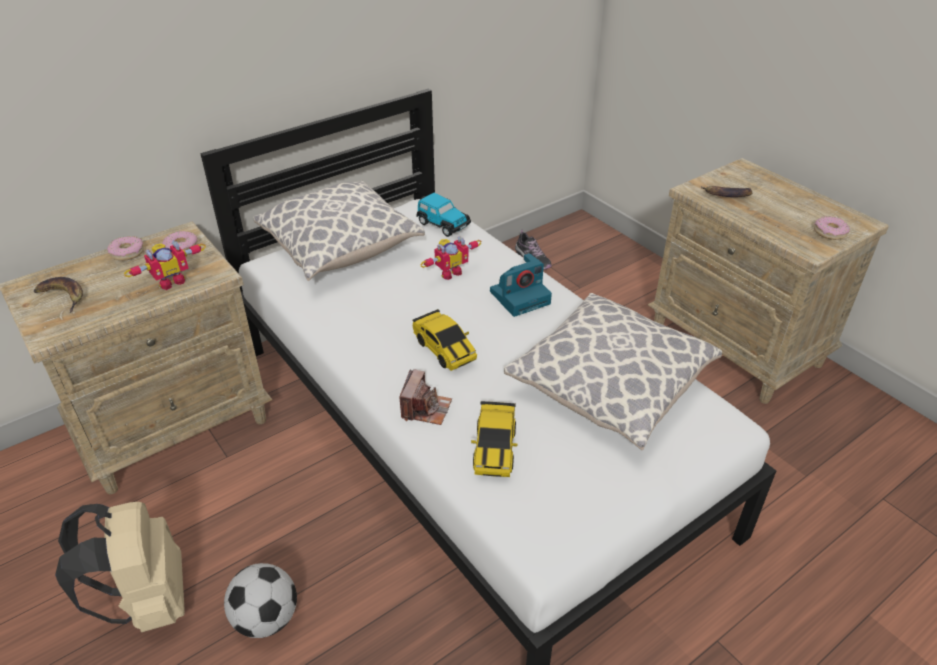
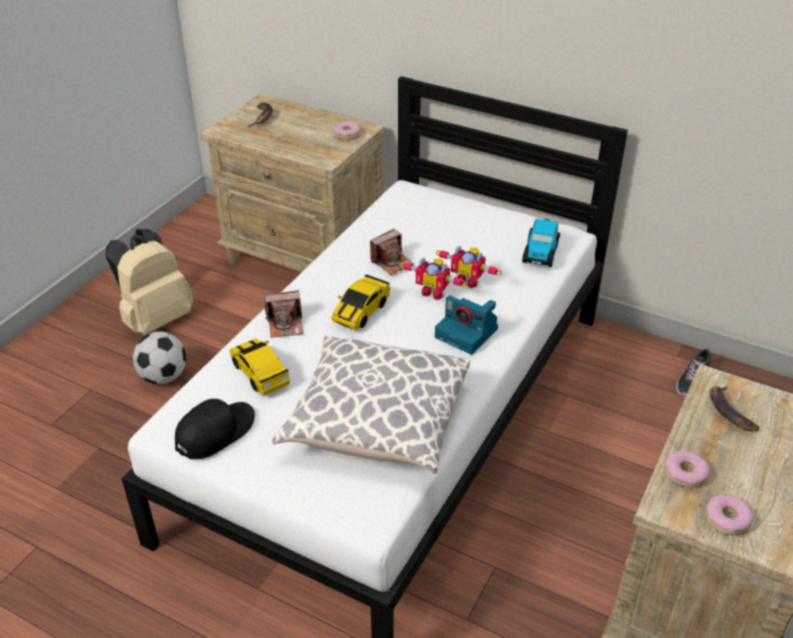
camera: 65 degrees right, 0 degrees up
donut [107,236,144,261] -> donut moved to [664,450,710,488]
toy robot [124,240,206,290] -> toy robot moved to [399,257,467,300]
pillow [253,181,425,281] -> none
toy car [471,401,517,477] -> toy car turned 75 degrees clockwise [229,338,290,396]
none -> black cap [175,399,255,459]
none -> camera [370,229,414,275]

